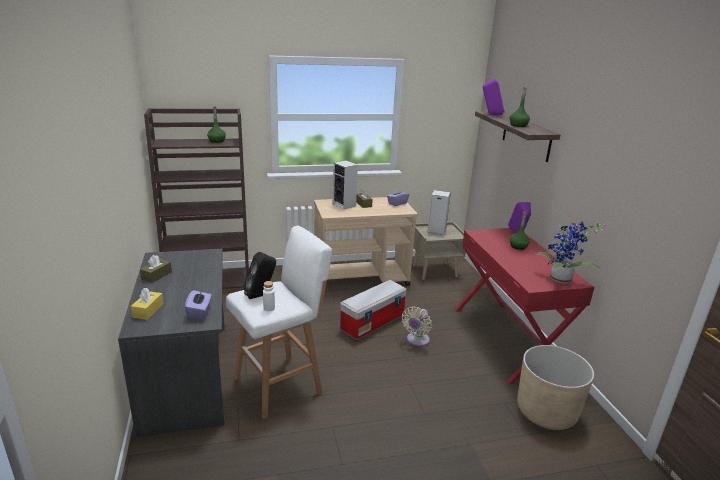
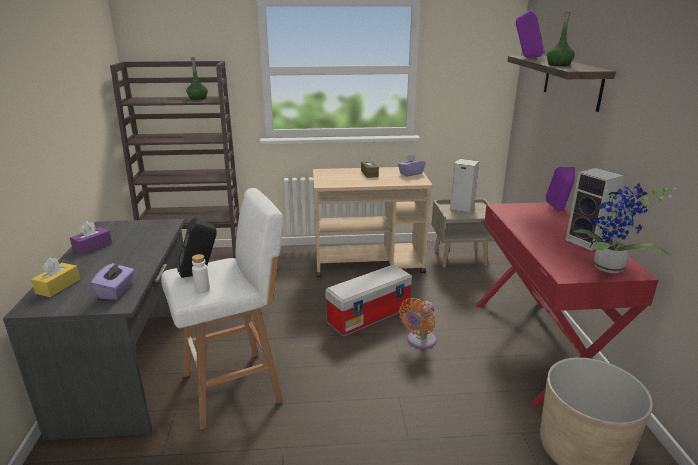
camera: 10 degrees right, 0 degrees up
brown tissue box [140,255,172,283] -> purple tissue box [70,221,112,255]
speaker [333,160,358,209] -> speaker moved to [566,168,624,251]
beige fan [402,306,432,346] -> orange fan [399,298,436,349]
green bottle [510,211,530,250] -> none

